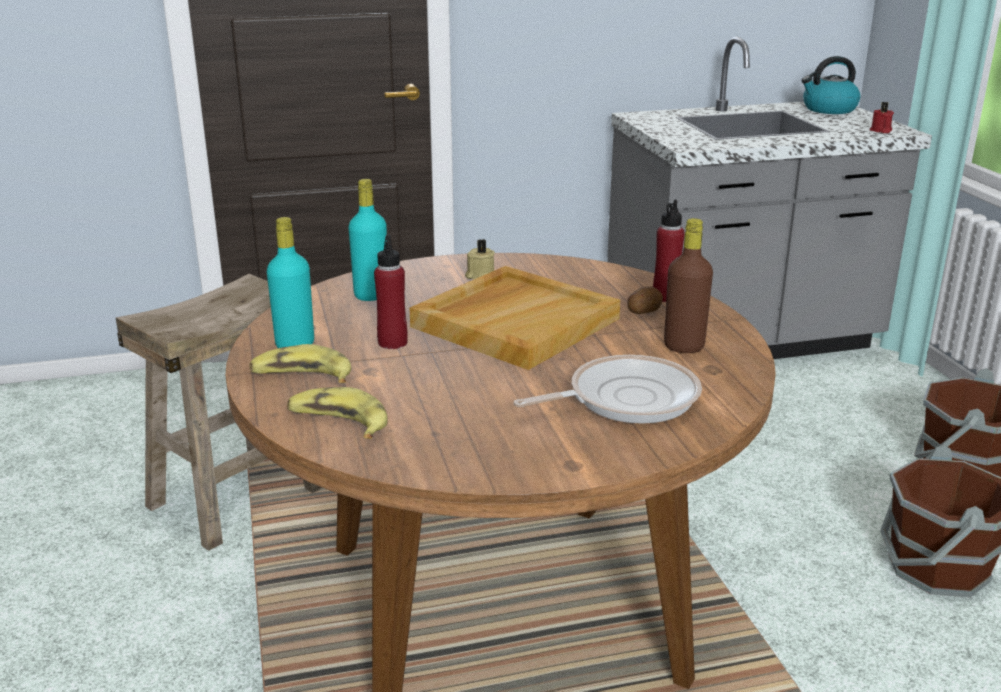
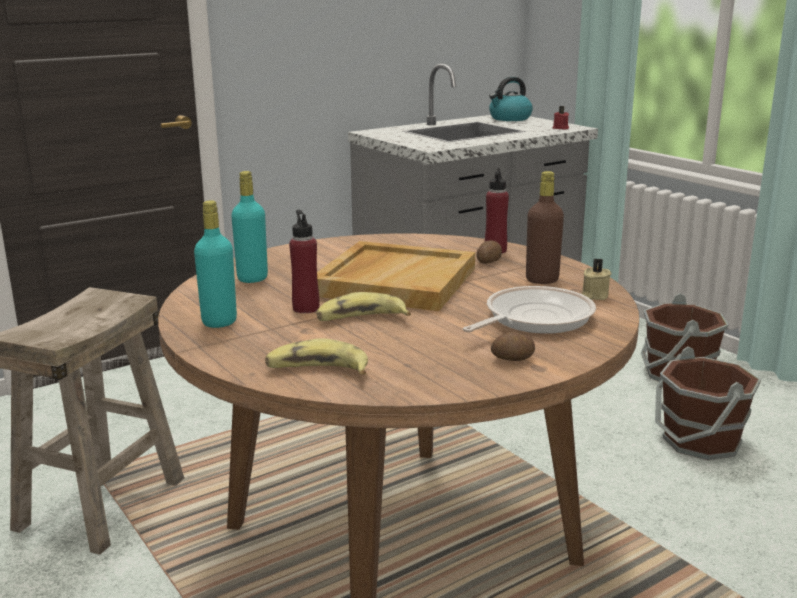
camera: 20 degrees left, 5 degrees down
banana [249,344,351,383] -> banana moved to [317,292,411,321]
beige candle [465,239,495,279] -> beige candle moved to [582,258,611,300]
none -> potato [491,332,535,361]

